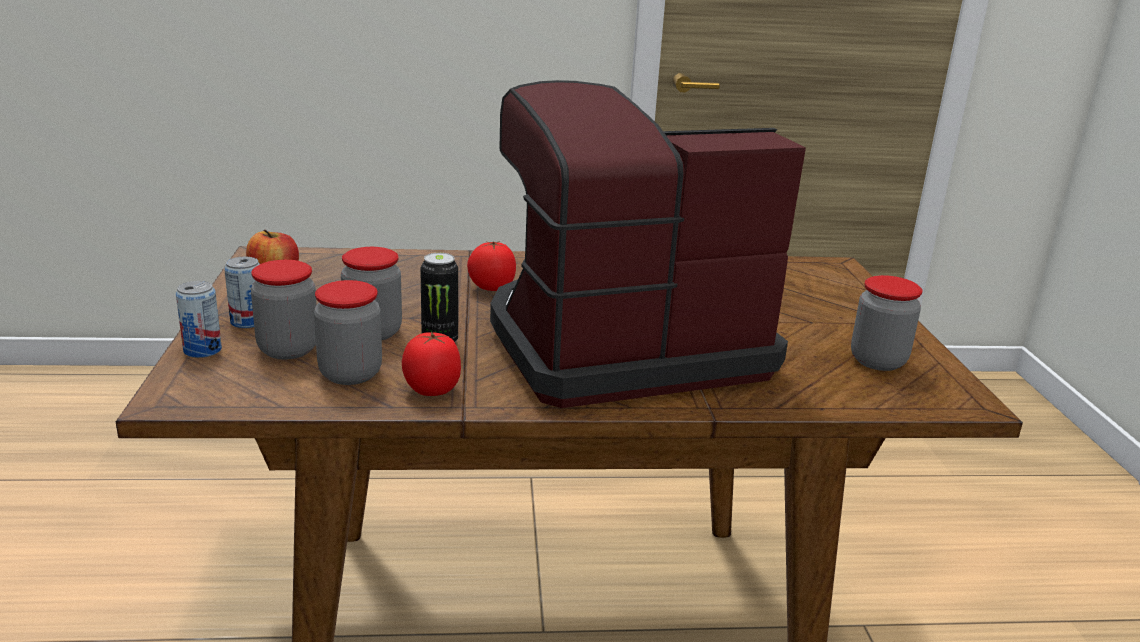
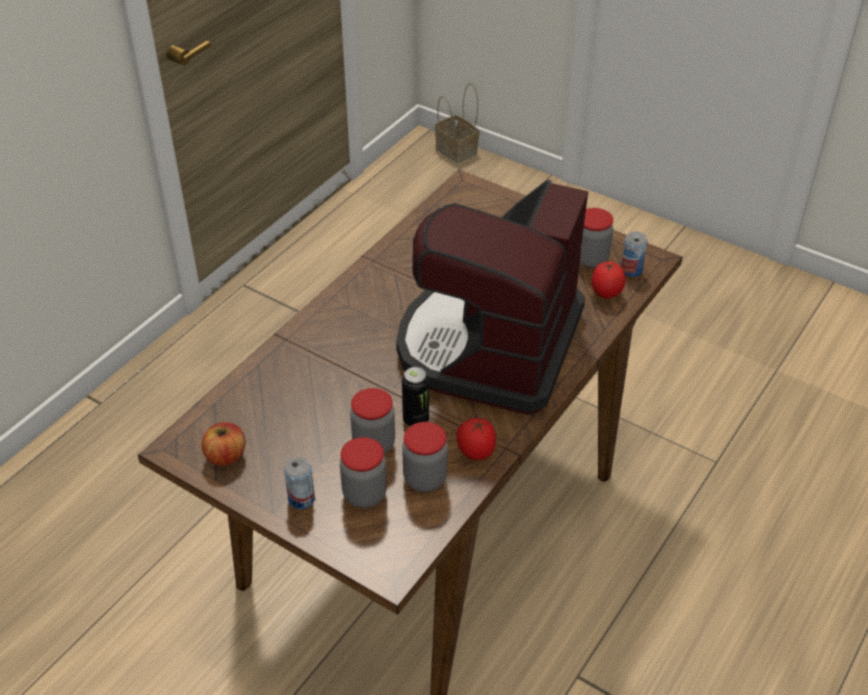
camera: 50 degrees left, 20 degrees up
can [176,281,222,358] -> can moved to [621,231,648,277]
tomato [467,241,516,291] -> tomato moved to [591,261,626,298]
none -> basket [434,83,479,163]

